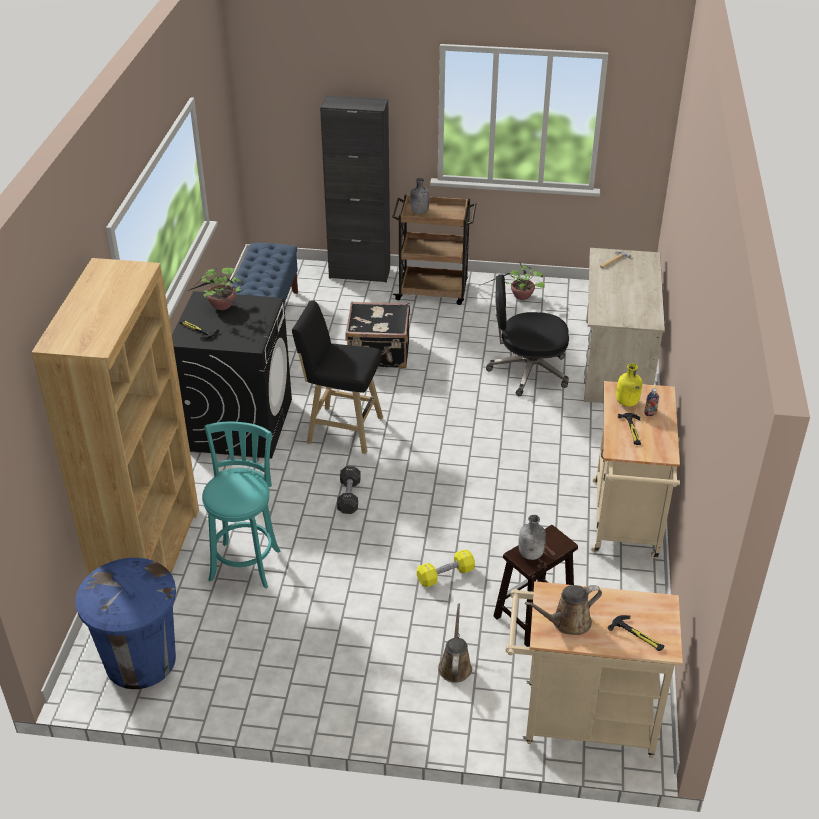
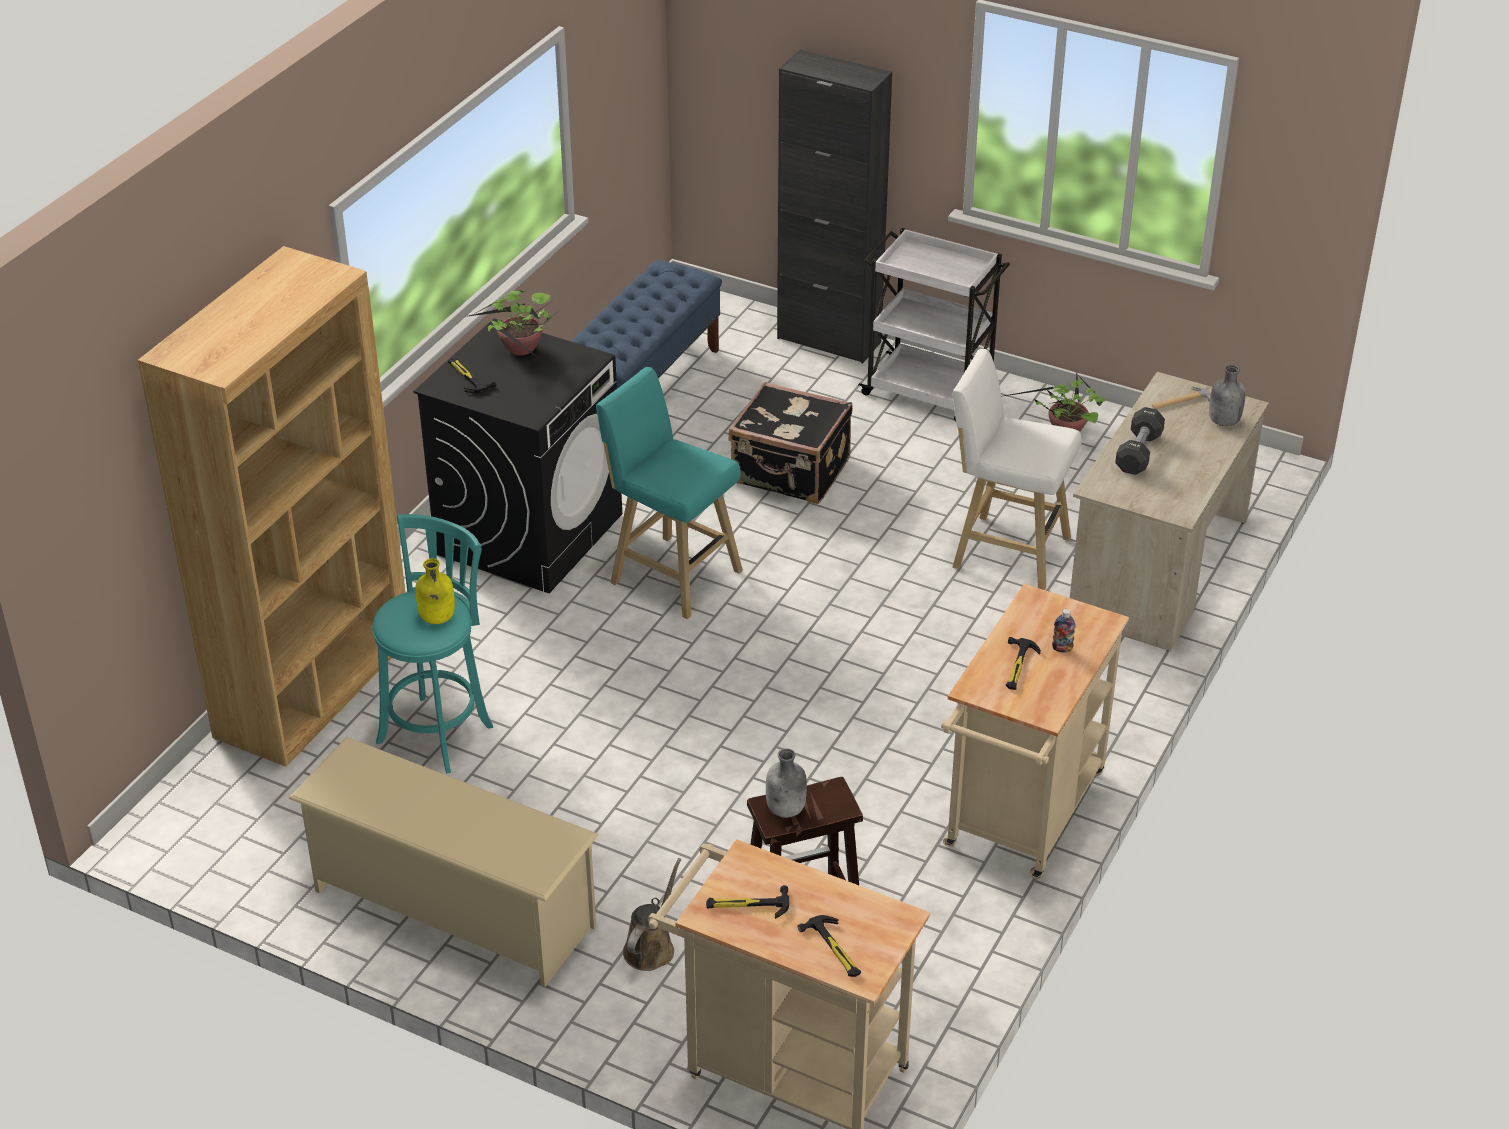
camera: 20 degrees right, 0 degrees up
blue trash can [75,558,176,689] -> none
black stool [292,300,383,454] -> turquoise stool [596,367,743,619]
black dumbbell [337,466,361,514] -> black dumbbell moved to [1115,407,1165,475]
brown cart [392,195,476,305] -> white cart [858,228,1010,421]
grey bottle [410,178,429,214] -> grey bottle moved to [1209,365,1246,426]
yellow dumbbell [417,549,475,587] -> none
black office chair [486,274,569,396] -> white stool [952,349,1082,590]
brown watering can [525,585,602,635] -> hammer [706,885,789,919]
yellow bottle [616,363,642,407] -> yellow bottle moved to [415,558,455,624]
none -> beige shoe rack [289,737,599,987]

